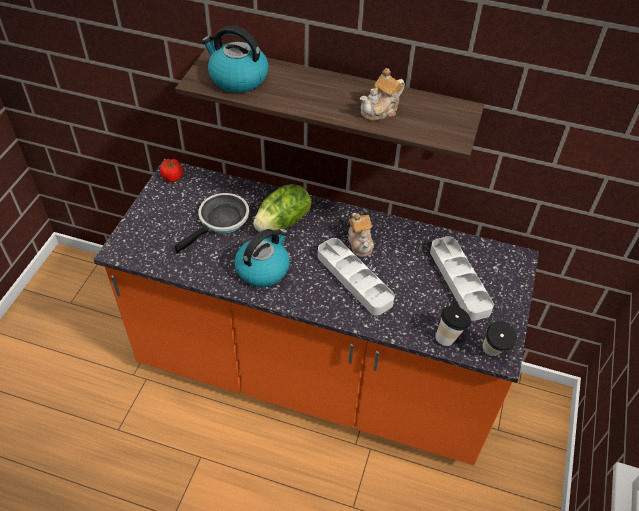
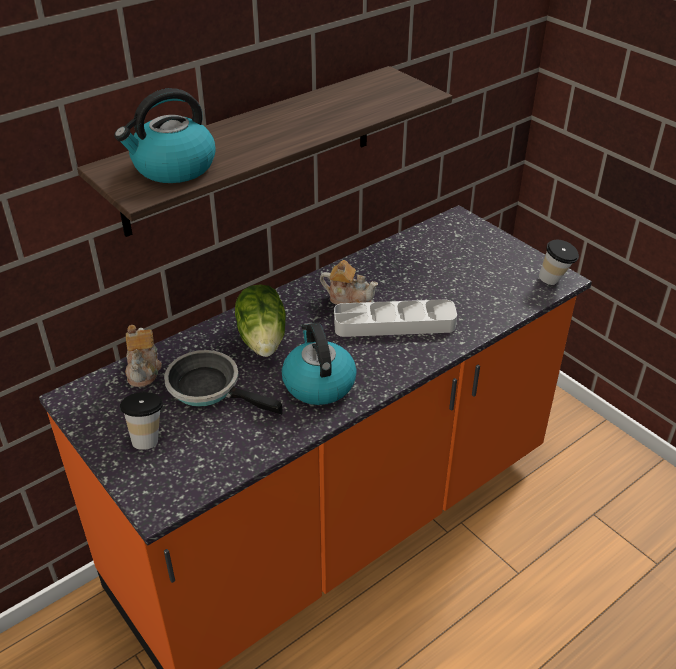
camera: 55 degrees left, 10 degrees down
tomato [160,159,183,182] -> none
frying pan [175,193,249,253] -> frying pan turned 45 degrees counterclockwise [164,350,283,415]
teapot [360,68,405,121] -> teapot moved to [125,325,162,387]
grey tray [430,236,494,321] -> none
cup [435,306,471,346] -> cup moved to [120,392,163,450]

